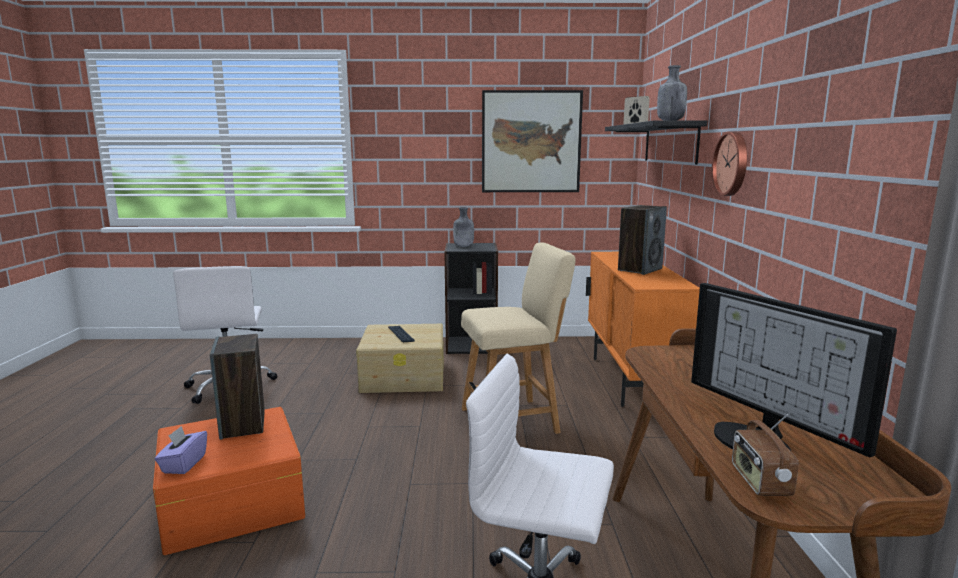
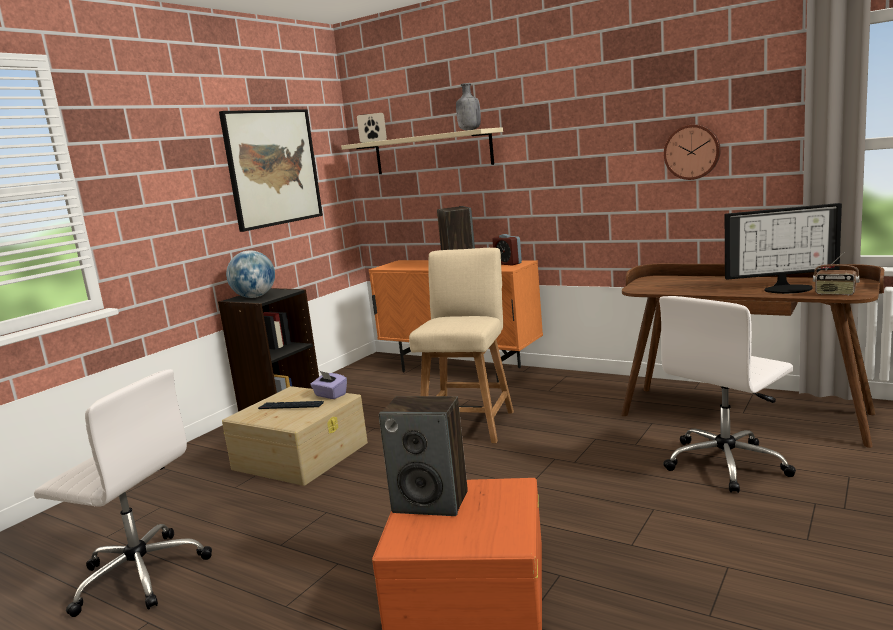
camera: 55 degrees left, 0 degrees up
purple tissue box [155,426,207,474] -> purple tissue box moved to [310,371,347,399]
grey bottle [453,207,474,247] -> globe [226,250,275,298]
black shelf [605,120,707,165] -> beige shelf [341,127,503,174]
wall clock [712,132,747,196] -> wall clock moved to [664,124,721,180]
none -> alarm clock [492,234,522,266]

